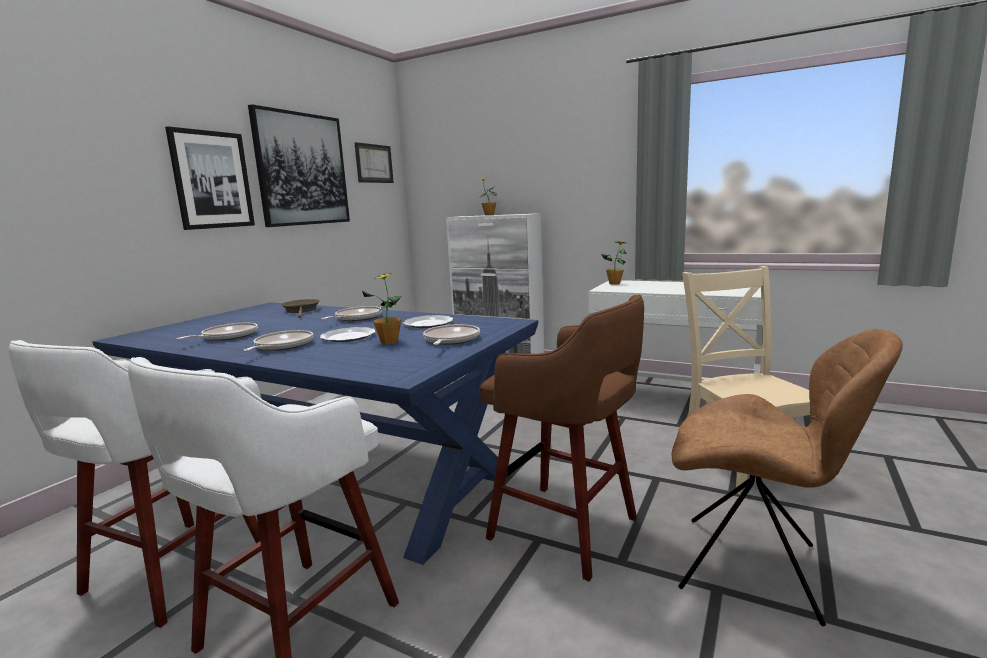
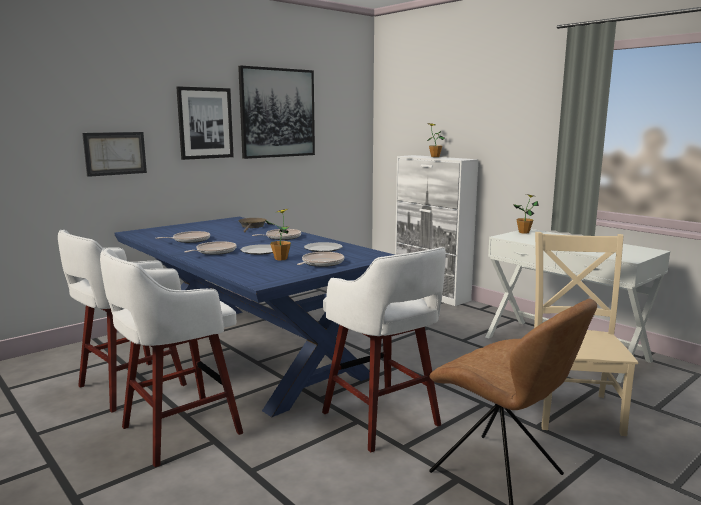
camera: 20 degrees right, 0 degrees up
picture [354,142,394,183] -> picture moved to [82,132,147,177]
brown stool [480,294,644,581] -> white stool [322,247,446,453]

